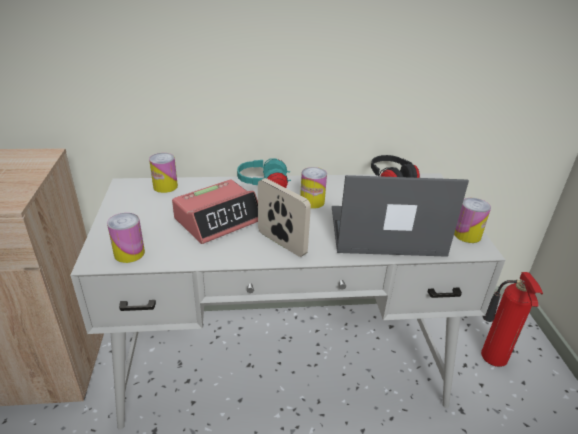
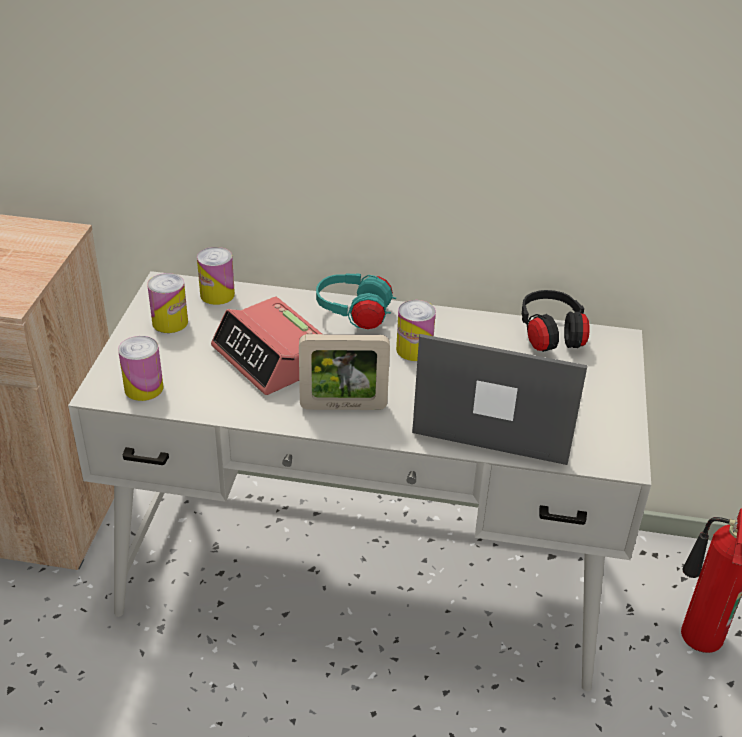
camera: 15 degrees right, 5 degrees up
alarm clock [172,179,258,244] -> alarm clock turned 75 degrees clockwise [211,297,322,395]
picture frame [258,178,311,257] -> picture frame turned 120 degrees clockwise [299,334,390,410]
can [454,198,491,243] -> can moved to [147,273,188,333]

